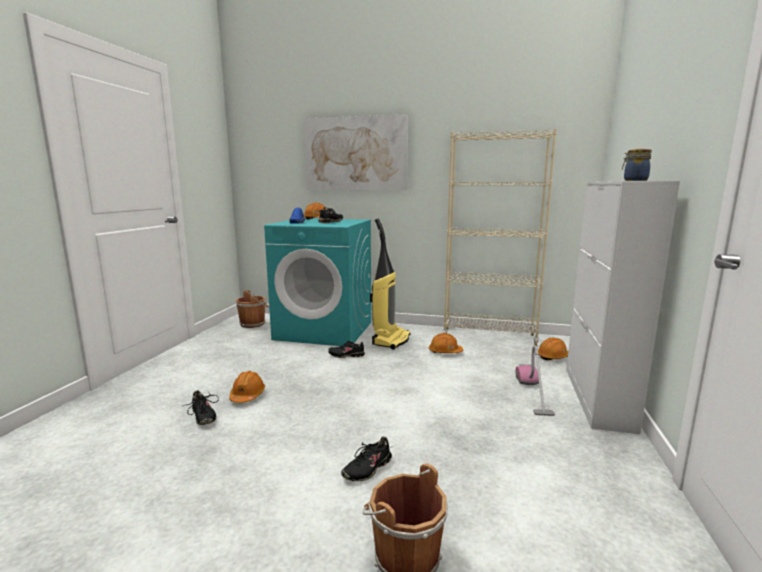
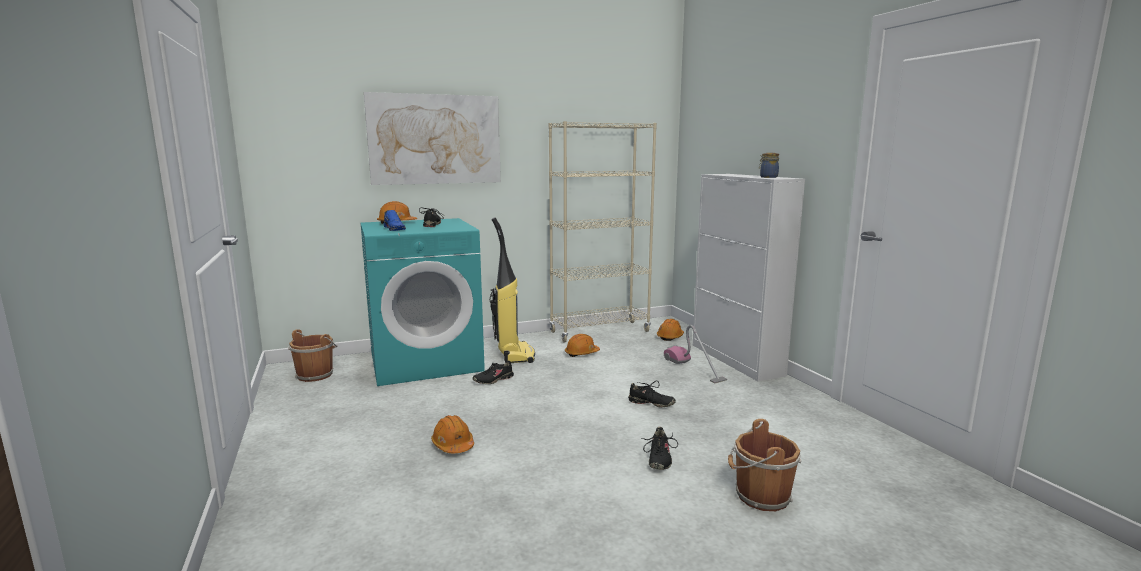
camera: 35 degrees left, 0 degrees up
black shoe [183,390,219,425] -> black shoe moved to [628,381,676,407]

